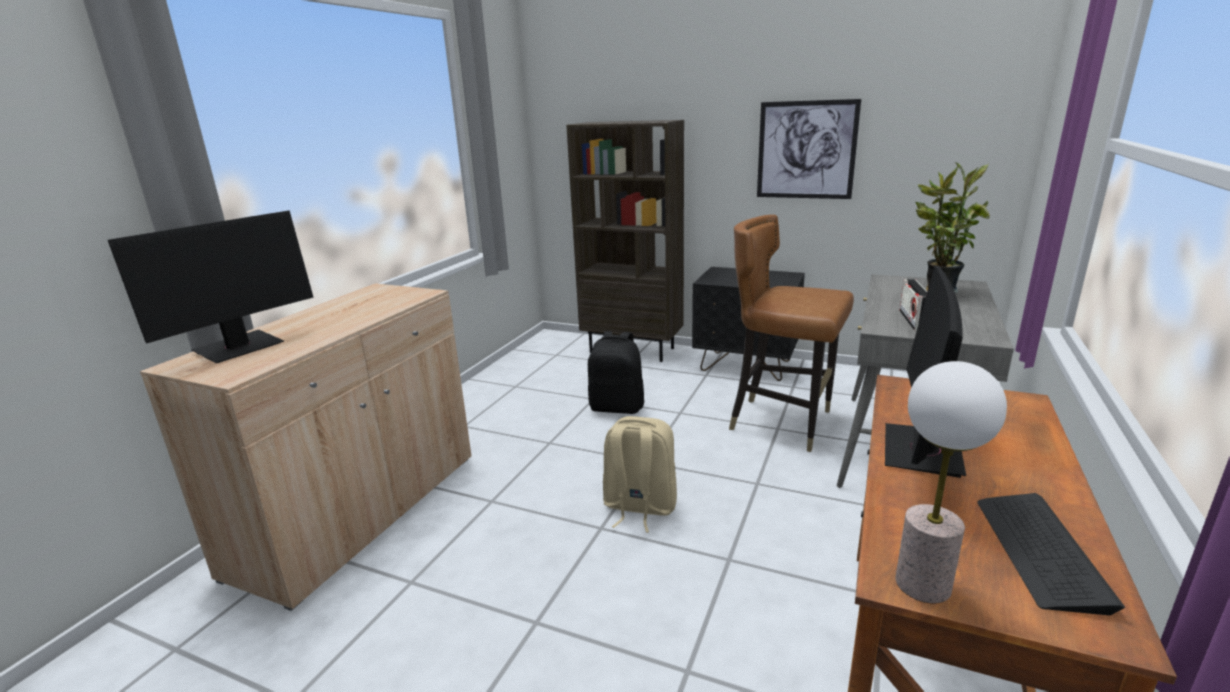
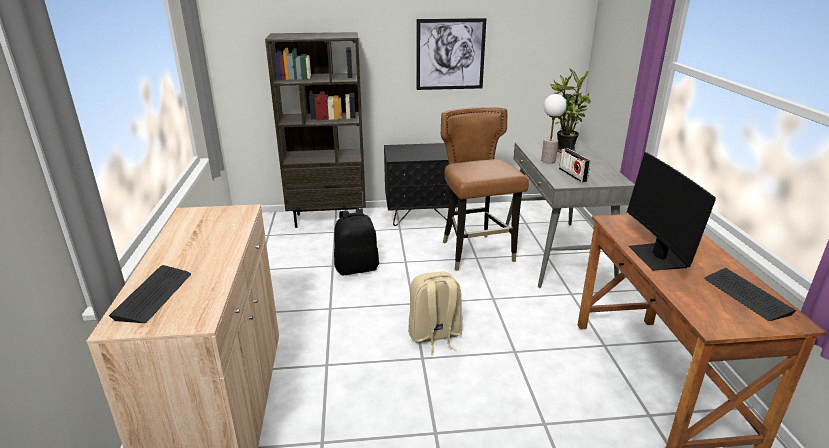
camera: 30 degrees left, 5 degrees up
monitor [108,211,314,363] -> keyboard [109,265,191,323]
brown chair [729,215,854,452] -> brown chair turned 75 degrees clockwise [441,107,529,271]
table lamp [895,361,1007,603] -> table lamp moved to [541,94,567,163]

